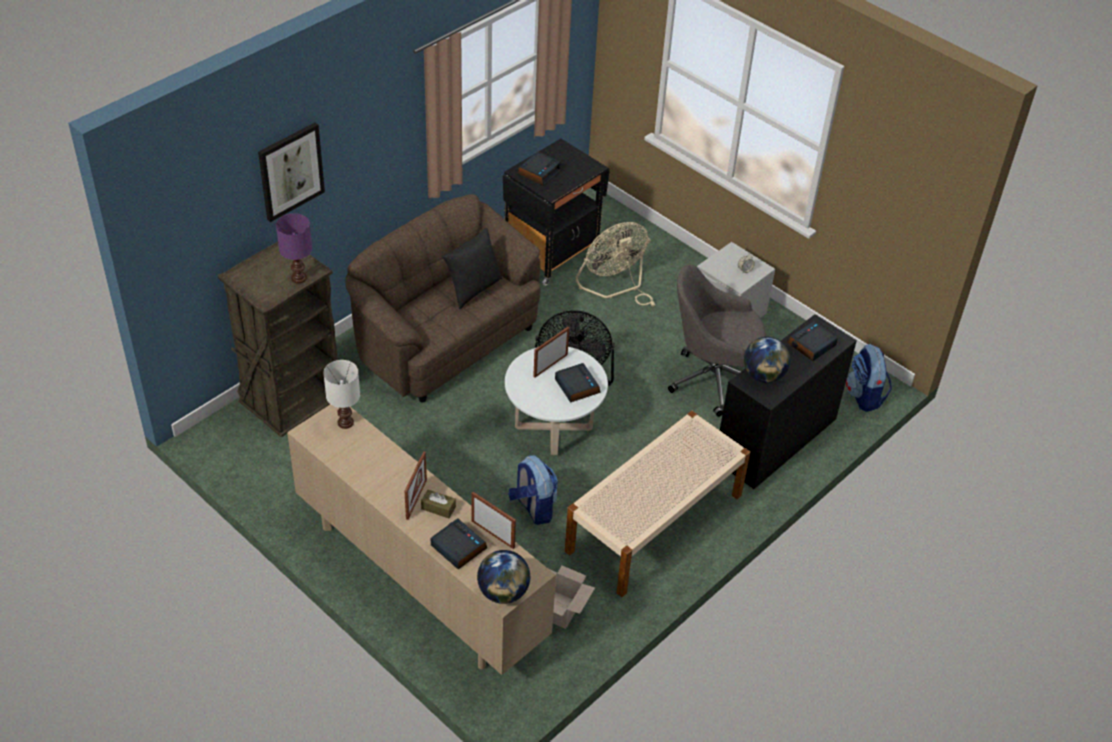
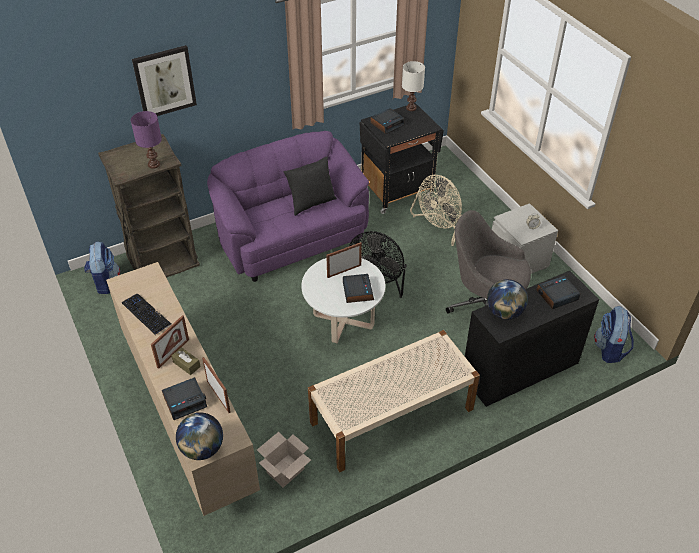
camera: 20 degrees right, 0 degrees up
white table lamp [323,360,360,429] -> white table lamp moved to [402,61,425,111]
brown sofa [345,194,541,403] -> purple sofa [207,131,369,282]
alarm clock [431,518,487,569] -> alarm clock turned 90 degrees clockwise [162,377,207,420]
backpack [509,455,558,525] -> backpack moved to [84,242,120,294]
beige fan [576,222,655,307] -> beige fan turned 120 degrees counterclockwise [410,175,462,246]
none -> keyboard [122,294,171,335]

